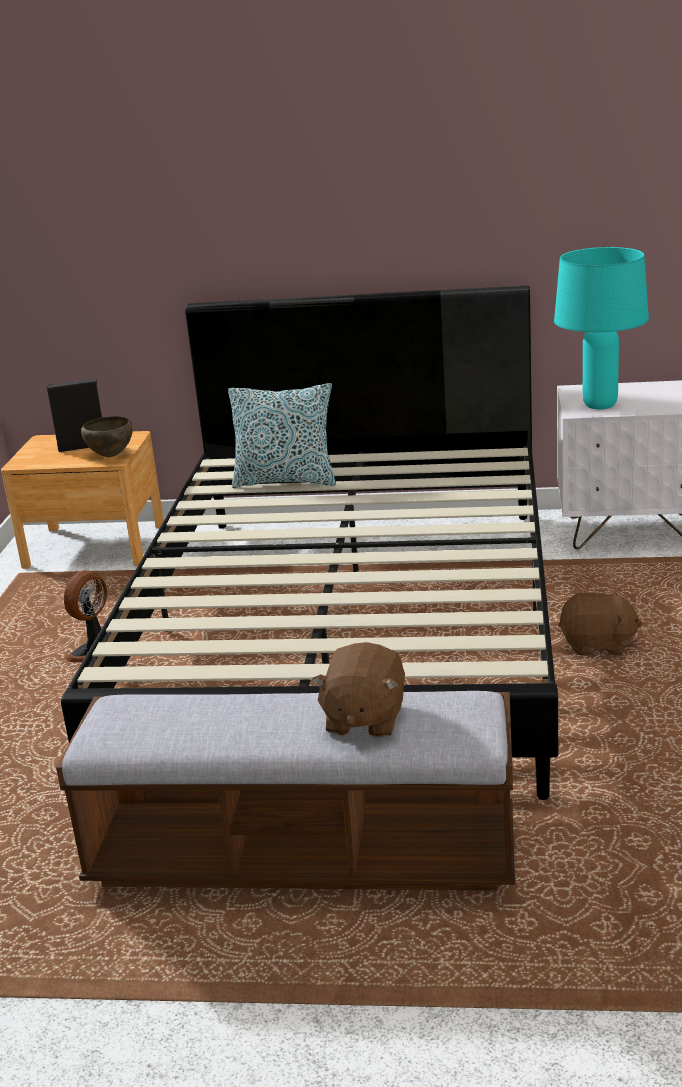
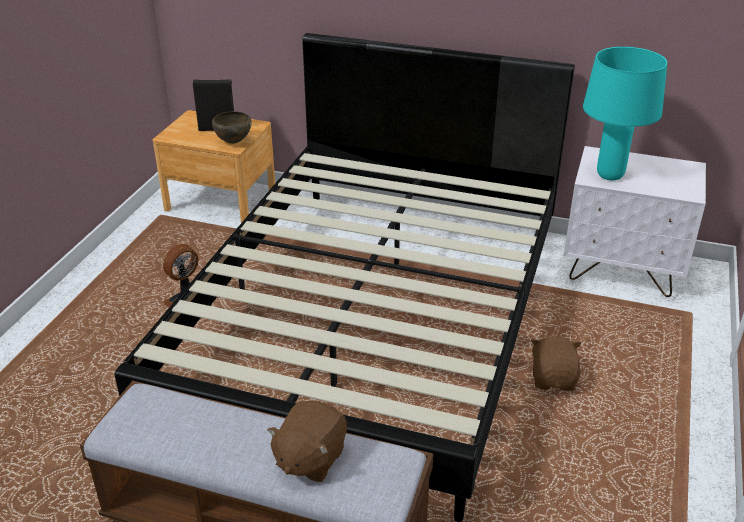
camera: 10 degrees right, 10 degrees up
pillow [228,383,336,488] -> none
brown plush toy [558,590,643,655] -> brown plush toy turned 105 degrees counterclockwise [531,336,581,391]

